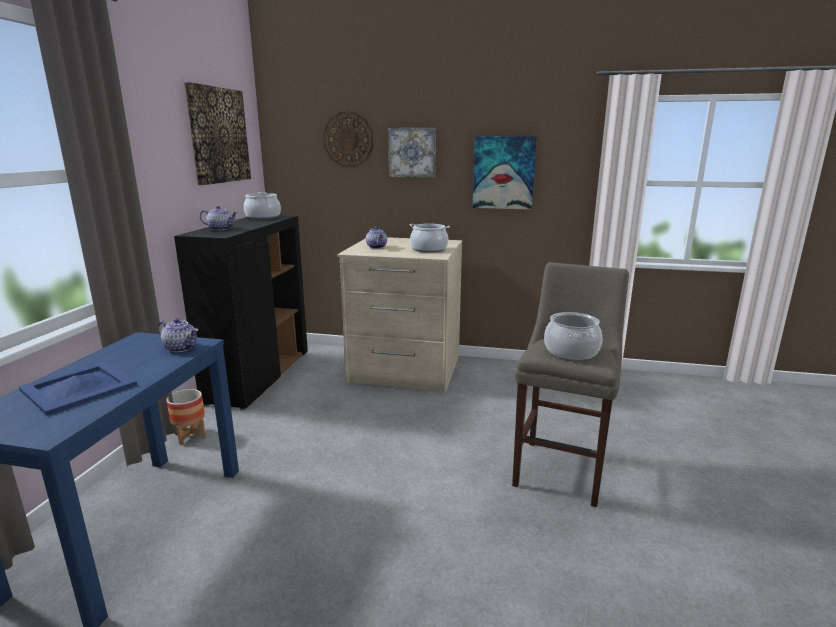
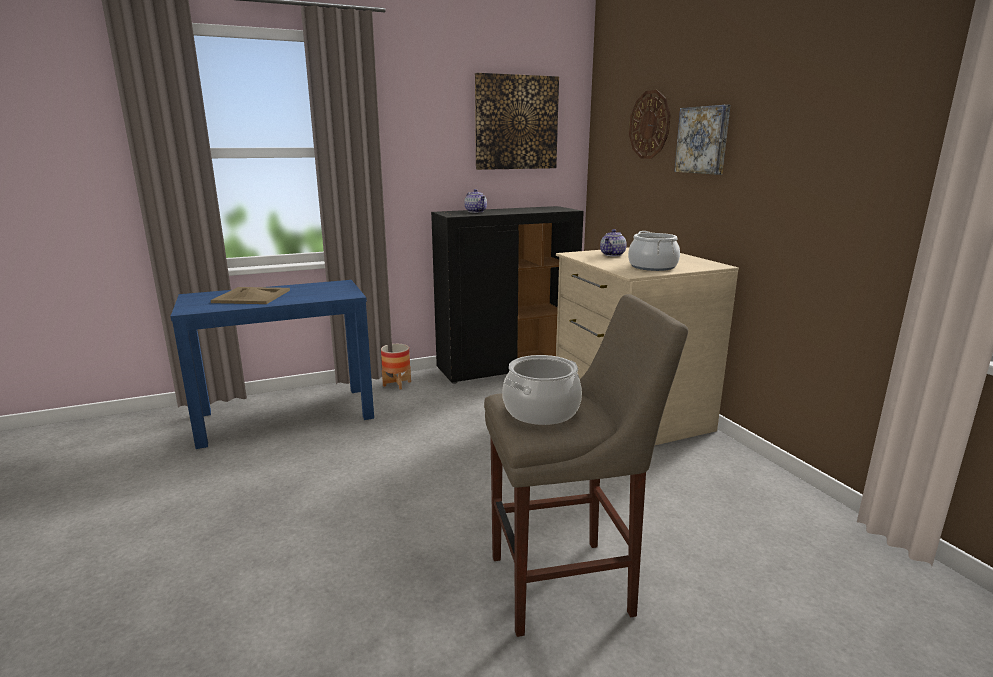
camera: 55 degrees right, 0 degrees up
blue tray [18,361,137,415] -> beige tray [211,287,290,304]
teapot [158,318,198,352] -> none
cooking pot [244,192,281,219] -> none
picture [473,136,537,210] -> none

